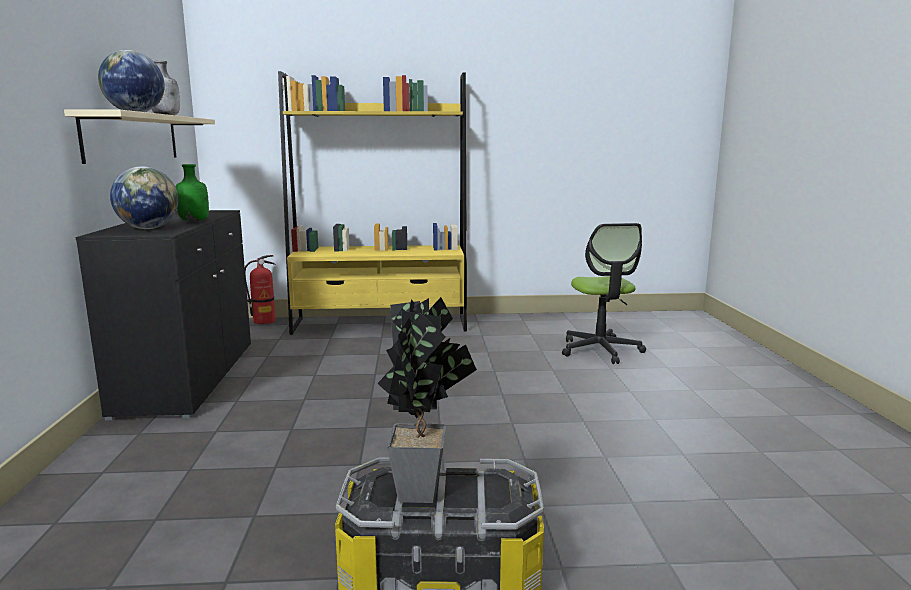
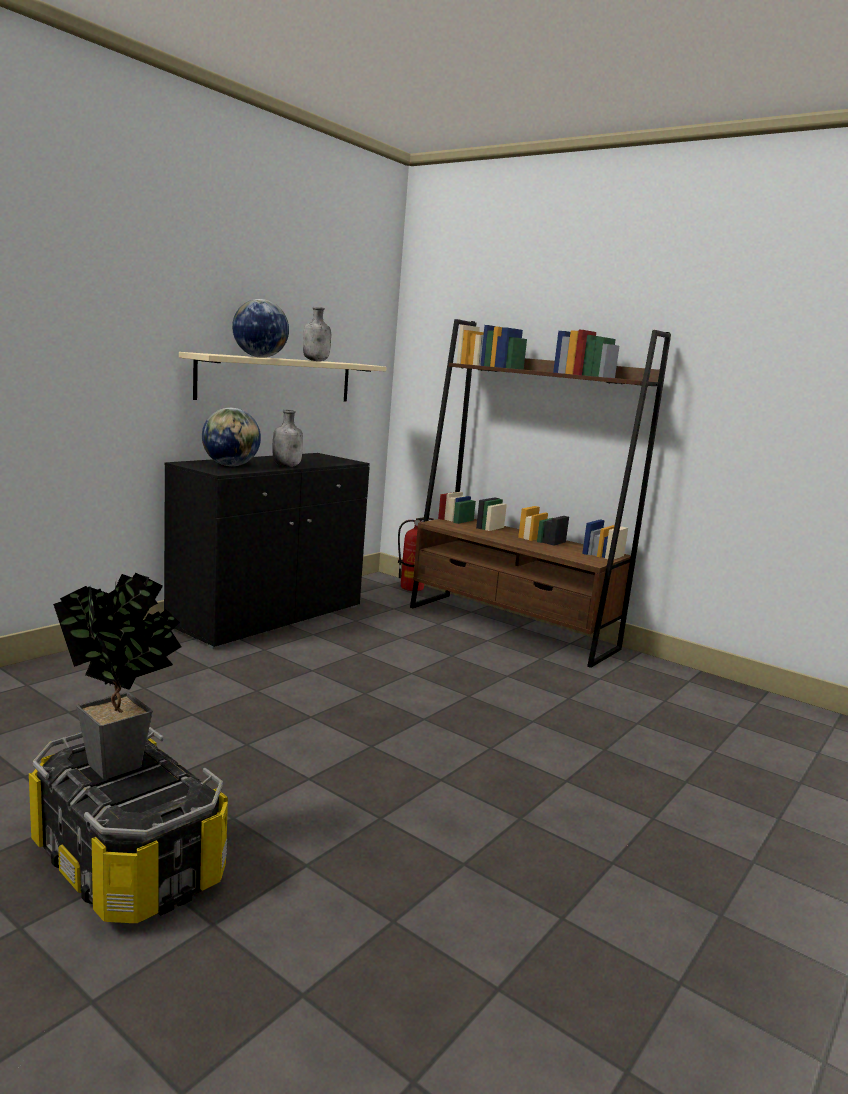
camera: 40 degrees right, 0 degrees up
green bottle [176,164,209,222] -> grey bottle [272,410,303,467]
yellow bookcase [278,71,467,335] -> brown bookcase [410,319,671,668]
office chair [562,223,646,364] -> none

